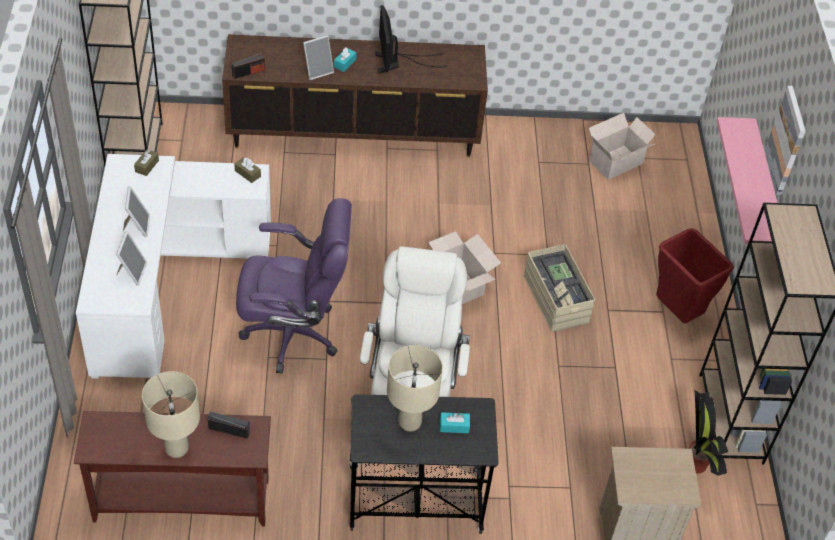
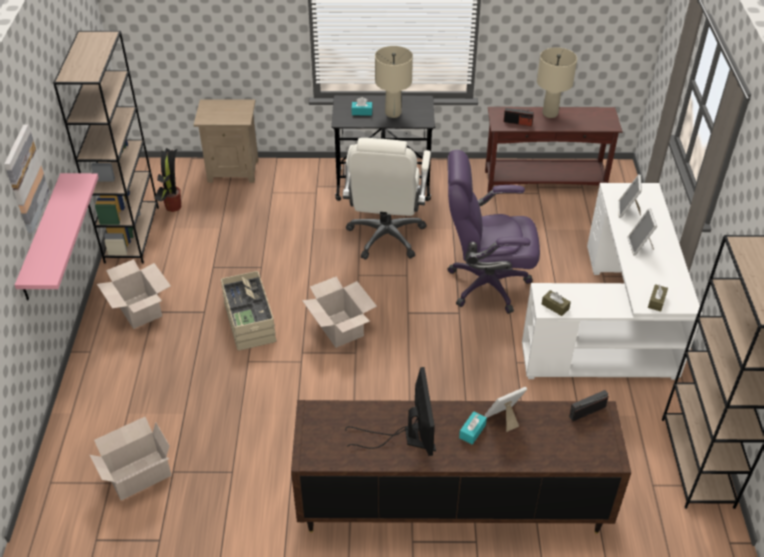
camera: 175 degrees left, 5 degrees down
red trash can [656,228,734,323] -> cardboard box [97,259,171,329]

